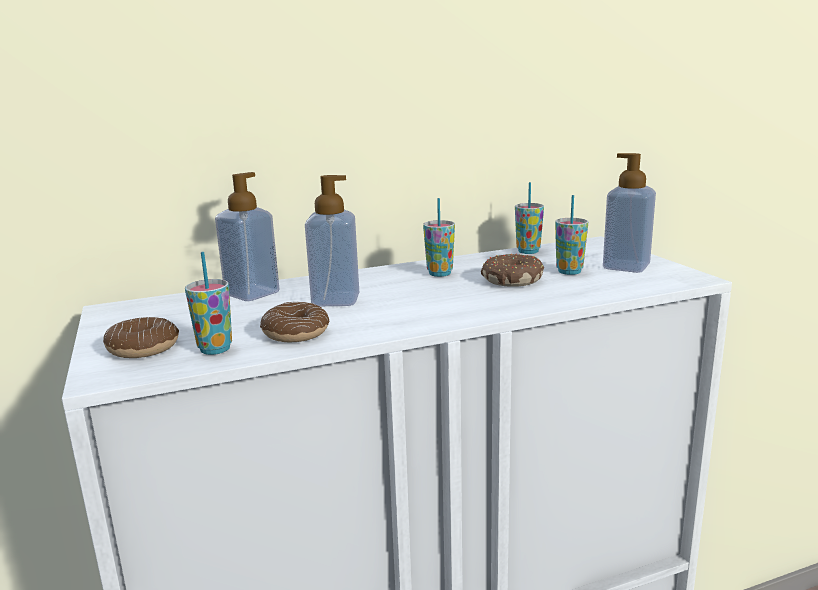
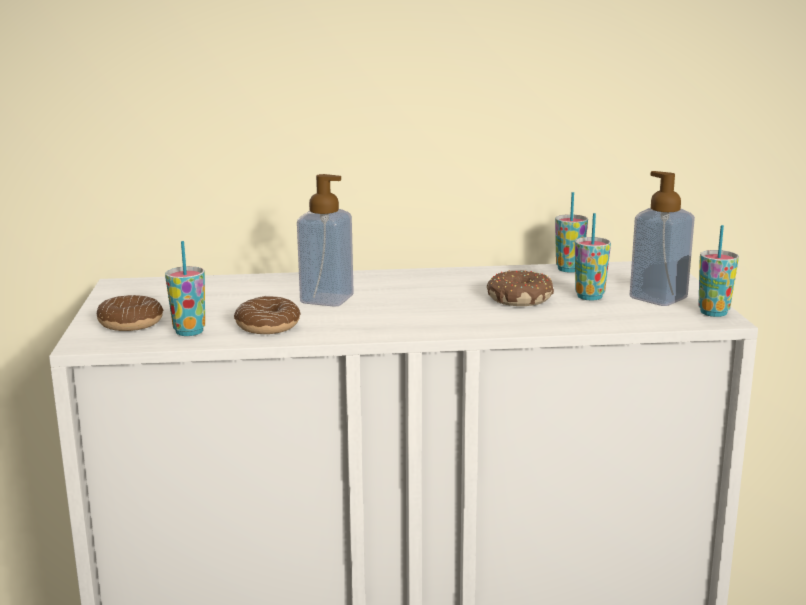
camera: 15 degrees right, 0 degrees up
soap dispenser [215,172,280,301] -> none
cup [423,198,455,277] -> cup moved to [698,225,739,317]

